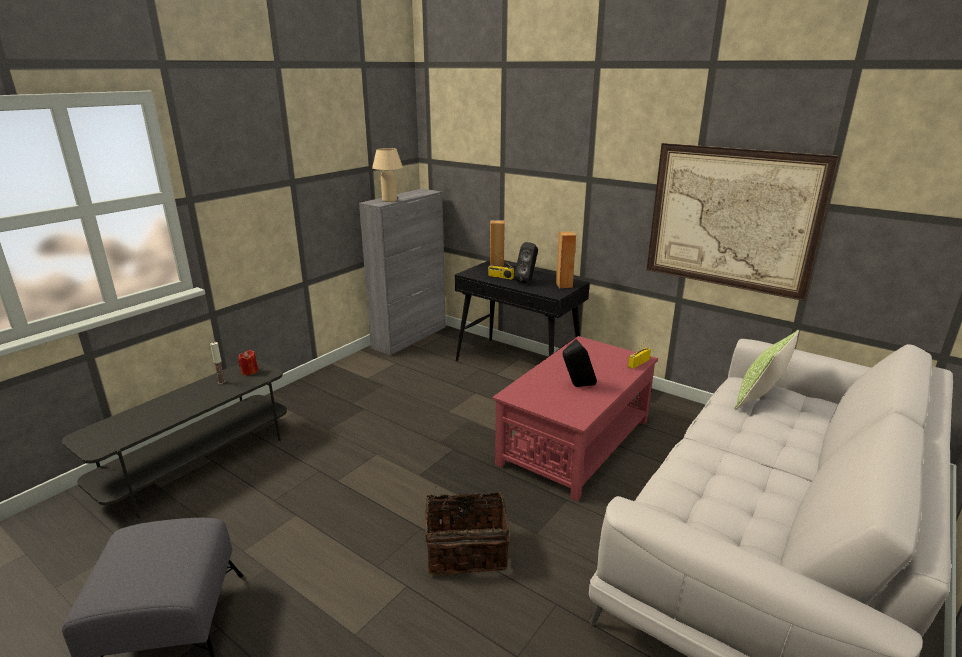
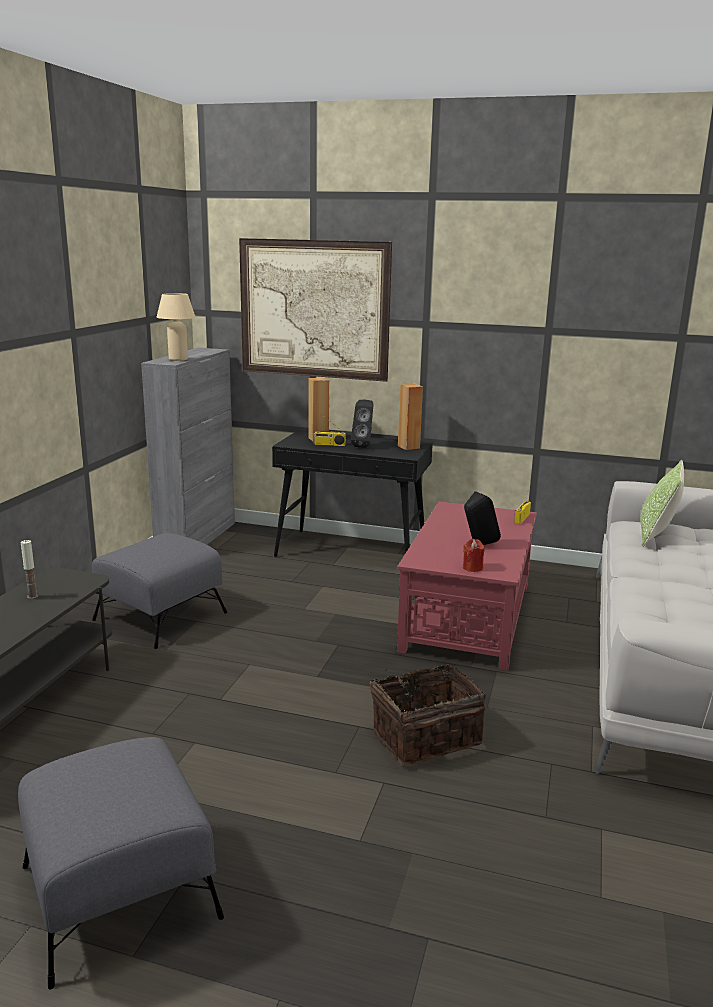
camera: 20 degrees left, 5 degrees down
red candle [238,350,258,375] -> red candle moved to [463,539,485,572]
picture [647,143,840,301] -> picture moved to [239,238,392,382]
none -> grey ottoman [92,533,228,649]

